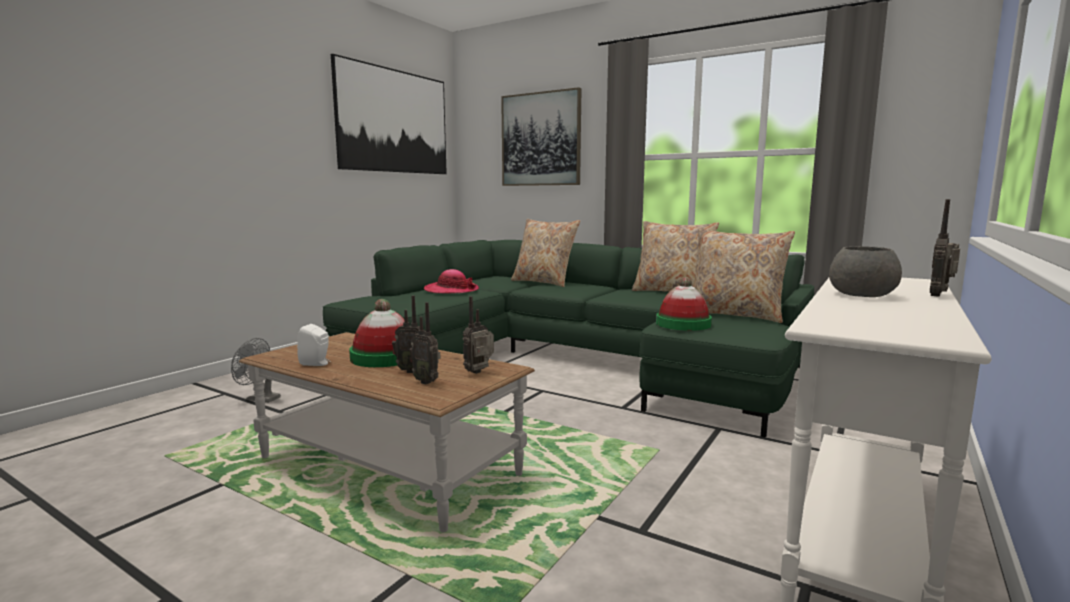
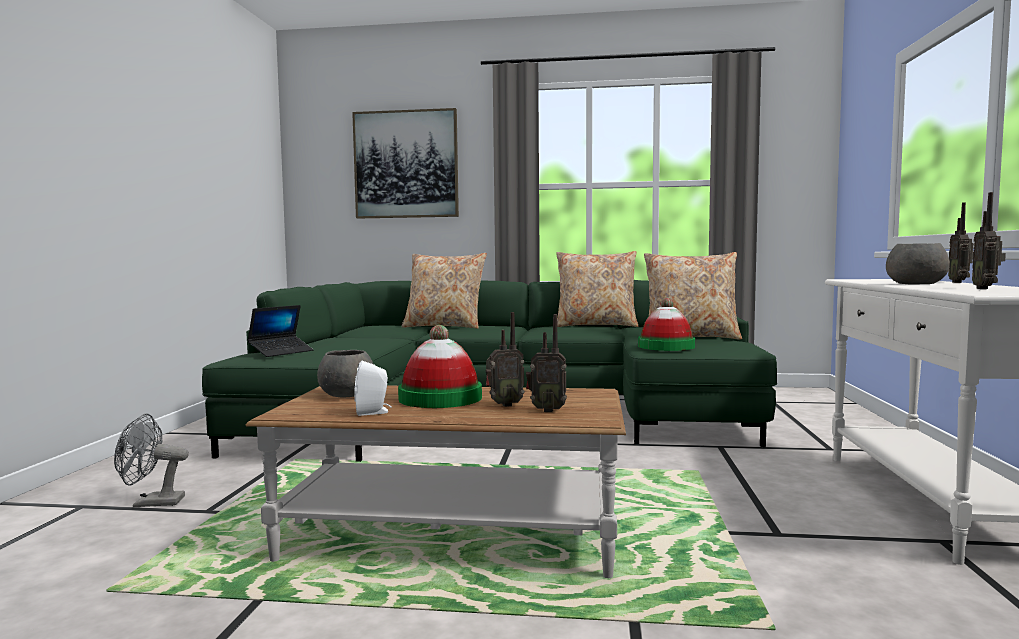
camera: 25 degrees left, 5 degrees down
picture [331,54,447,174] -> none
hat [424,269,479,293] -> none
radio [463,296,494,374] -> radio moved to [972,192,1006,289]
none -> laptop [247,305,314,357]
none -> grey bowl [317,350,373,398]

